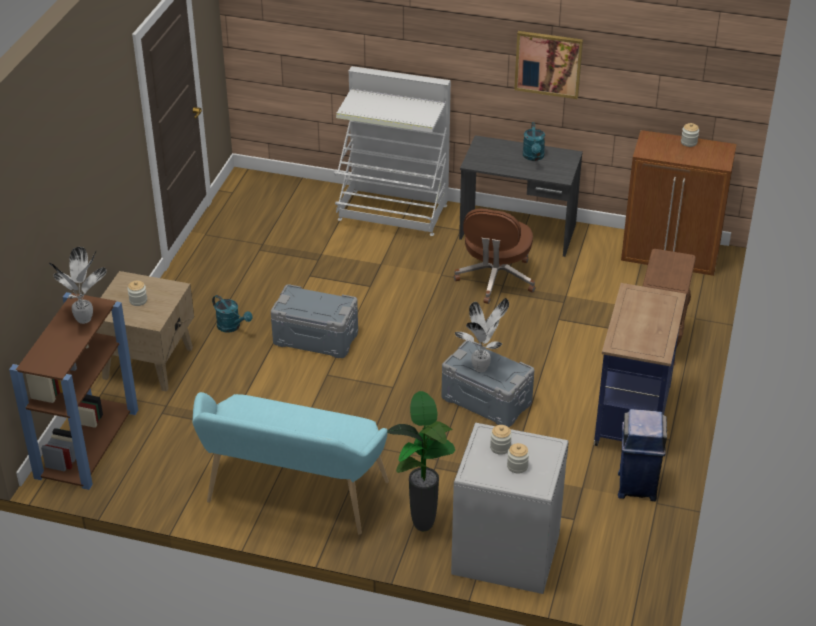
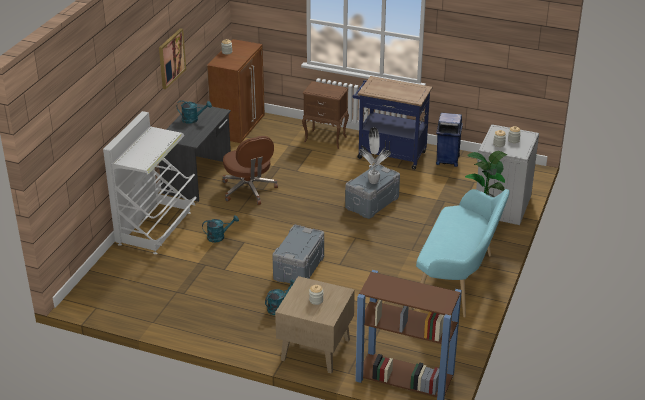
camera: 85 degrees left, 5 degrees down
potted plant [49,247,106,324] -> none
brown office chair [454,209,535,304] -> brown office chair turned 45 degrees clockwise [222,136,278,205]
none -> turquoise watering can [202,215,239,243]

